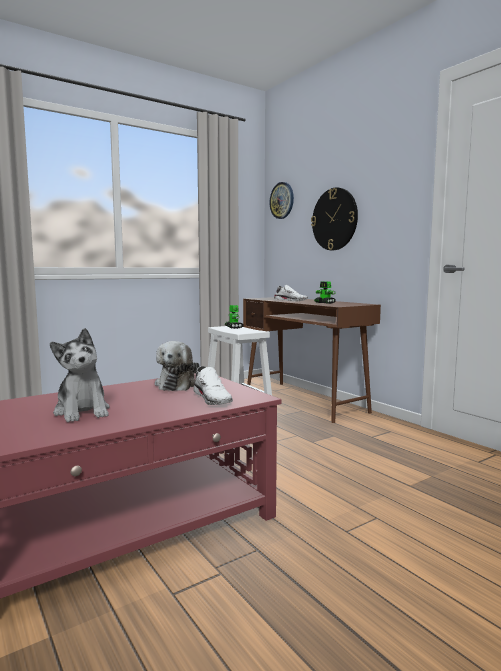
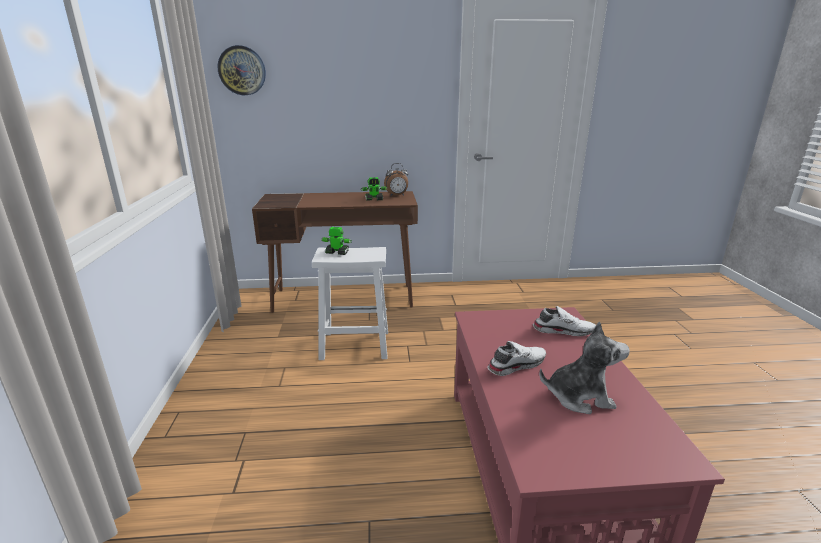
camera: 60 degrees left, 15 degrees up
plush toy [155,341,200,391] -> none
white shoe [274,285,308,302] -> white shoe moved to [487,341,546,376]
wall clock [311,188,358,250] -> none
none -> alarm clock [384,163,408,196]

